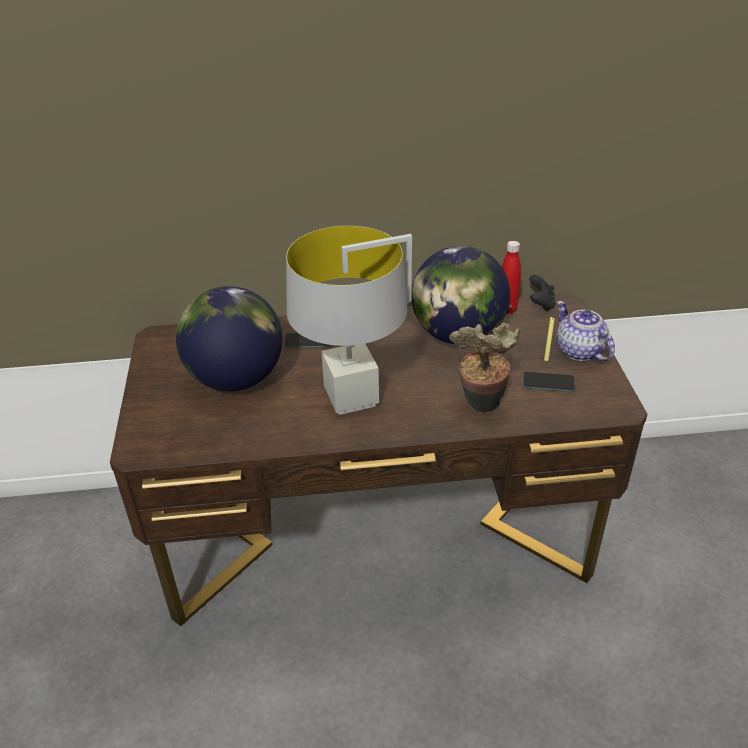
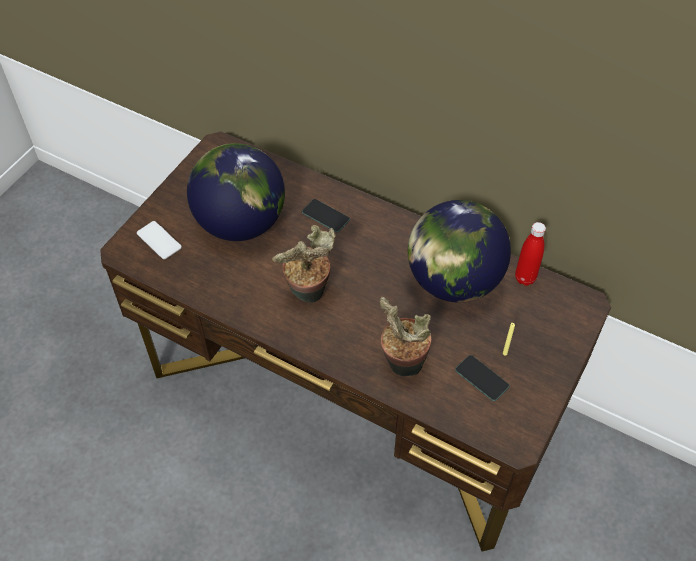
camera: 35 degrees right, 15 degrees up
grey table lamp [286,226,412,415] -> potted plant [272,225,336,303]
black game controller [530,275,555,312] -> none
teapot [557,301,615,361] -> none
none -> phone [137,221,182,259]

